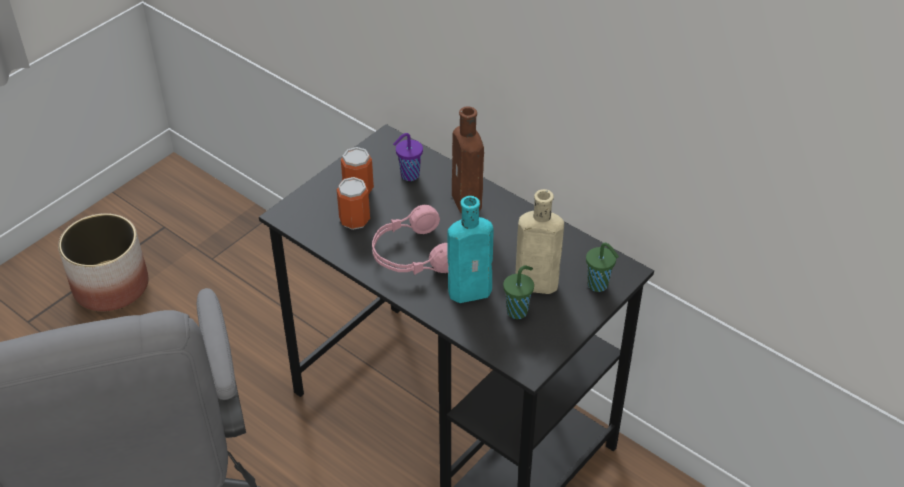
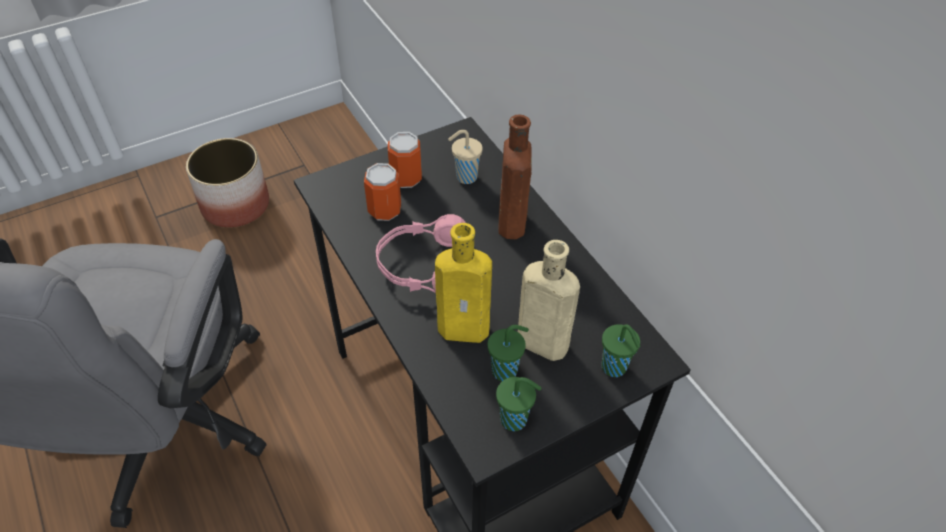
camera: 20 degrees right, 5 degrees up
purple cup [393,133,423,181] -> beige cup [448,130,483,184]
turquoise bottle [447,196,493,303] -> yellow bottle [435,223,492,343]
none -> green cup [496,377,542,431]

